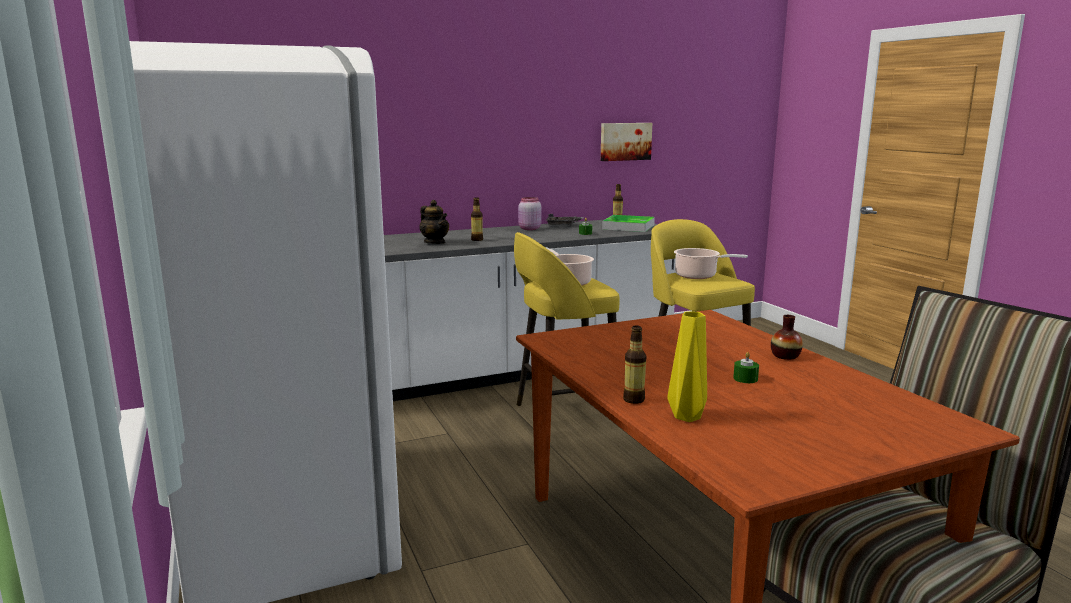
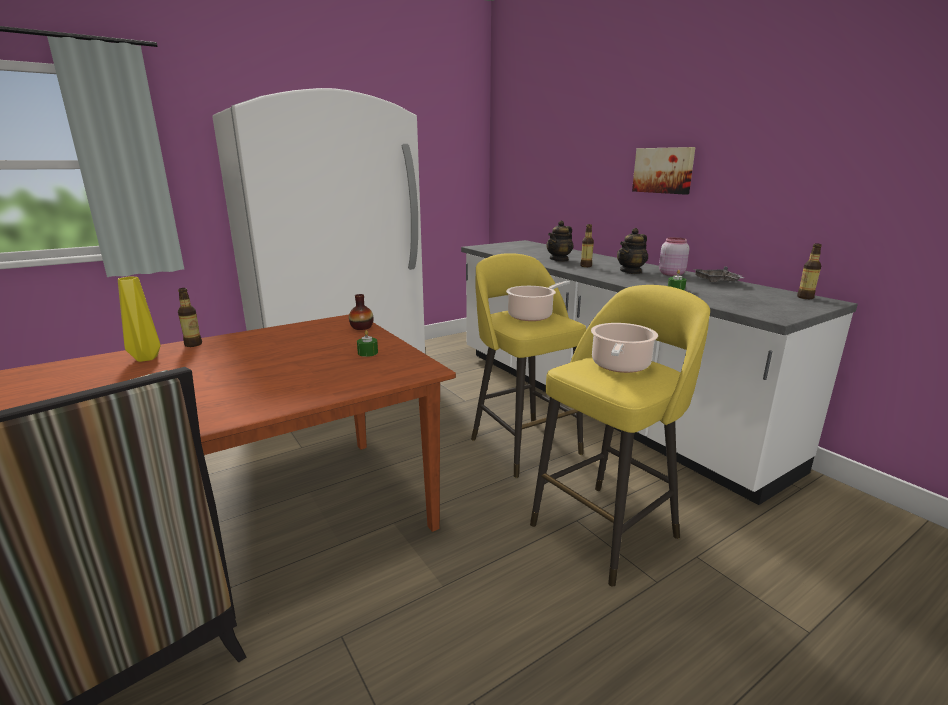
camera: 80 degrees right, 5 degrees up
picture [600,123,652,161] -> picture moved to [632,147,696,195]
tray [602,215,655,232] -> none
green candle [733,352,759,383] -> green candle moved to [357,330,378,357]
vase [771,315,803,360] -> vase moved to [349,294,373,330]
none -> teapot [617,228,648,274]

